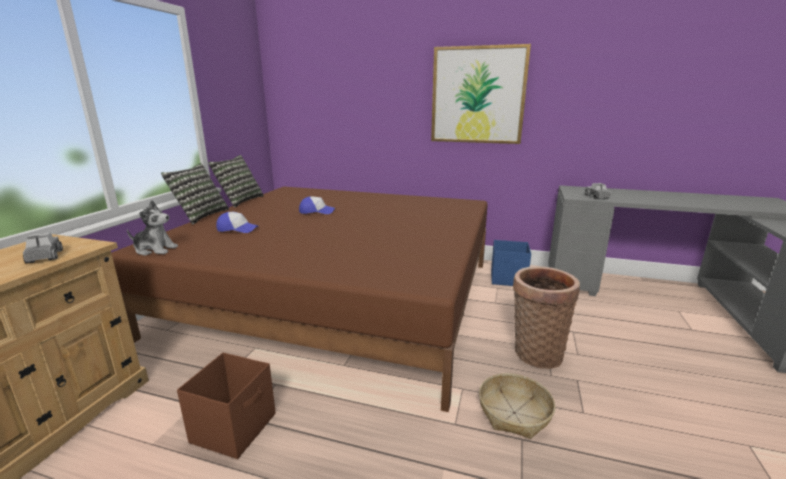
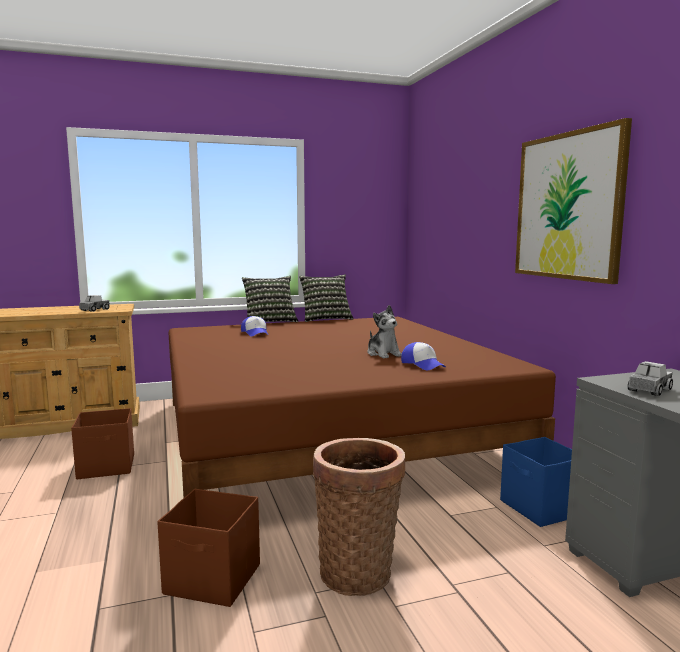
camera: 55 degrees right, 10 degrees down
plush toy [127,200,178,256] -> plush toy moved to [367,305,402,358]
cap [299,196,335,214] -> cap moved to [401,342,446,370]
basket [479,373,555,439] -> brown storage box [157,489,260,607]

